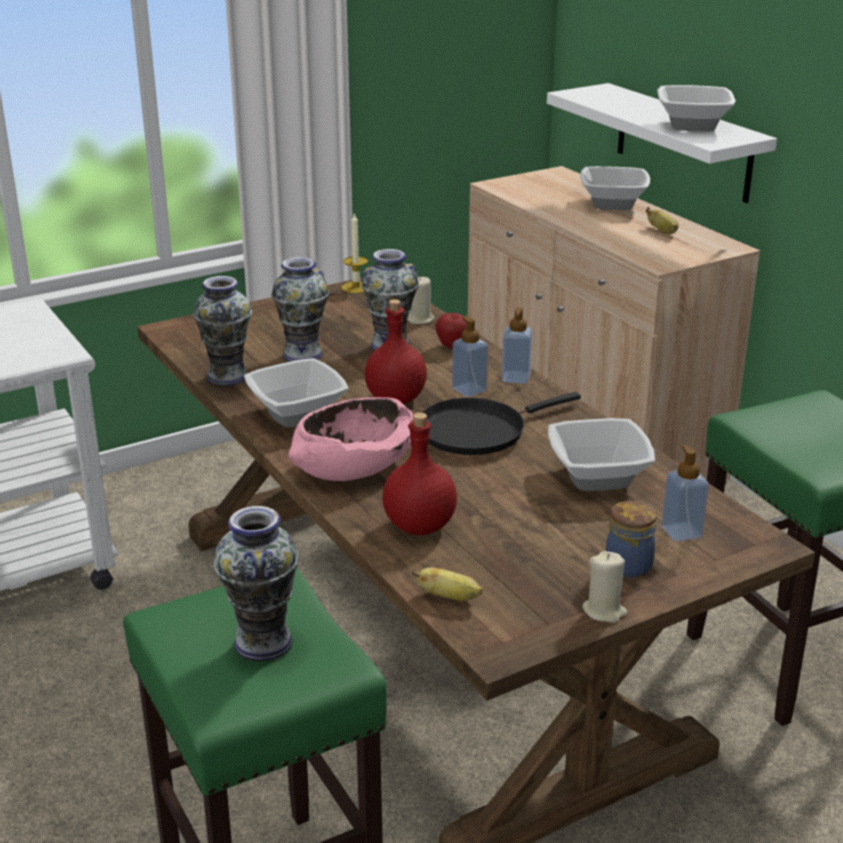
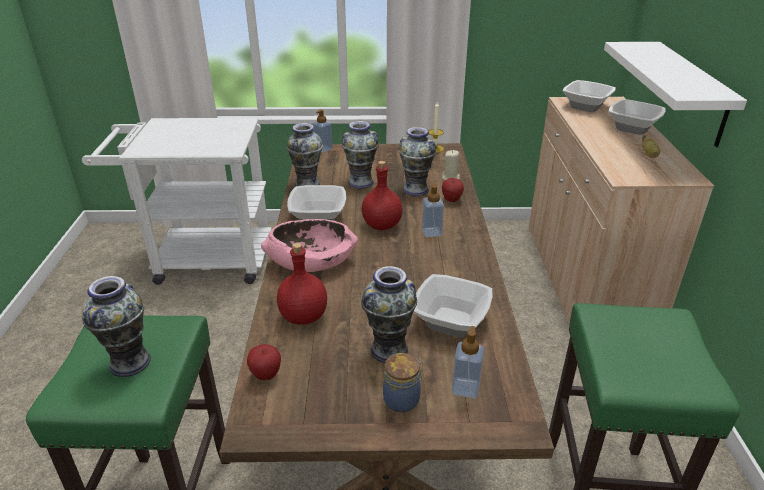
camera: 30 degrees right, 5 degrees up
banana [412,568,483,601] -> apple [247,344,281,380]
black frying pan [422,392,581,455] -> none
soap dispenser [502,308,533,384] -> soap dispenser moved to [312,110,333,153]
beige candle [582,551,627,623] -> none
bowl [657,85,736,131] -> bowl moved to [563,80,616,112]
none -> vase [361,266,417,363]

